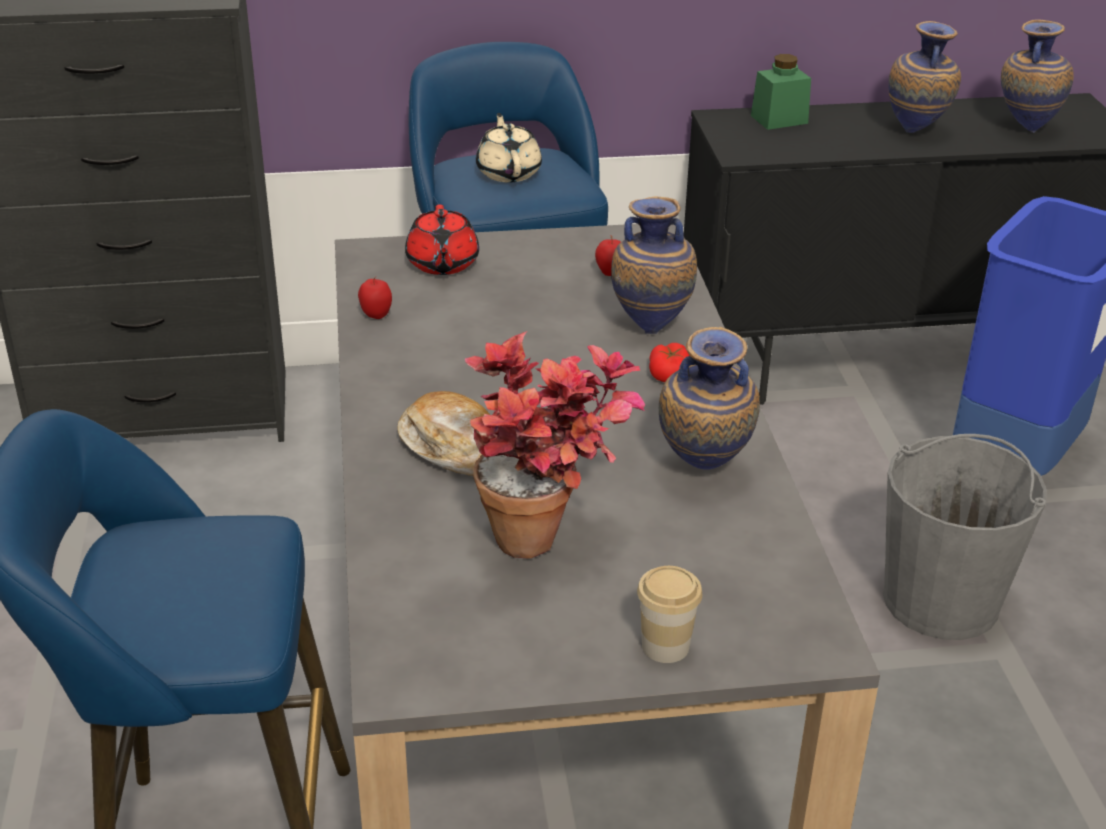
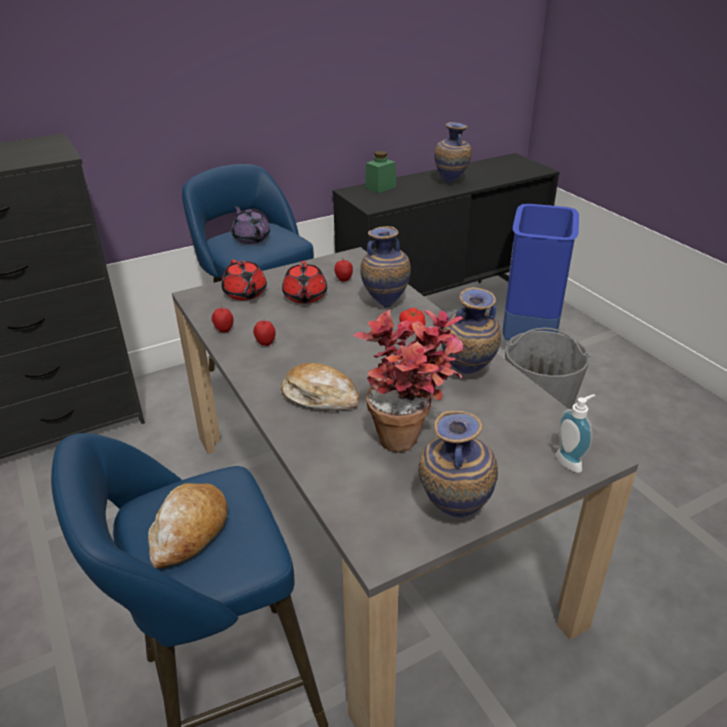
camera: 20 degrees left, 0 degrees up
beige teapot [476,113,542,182] -> purple teapot [231,206,270,244]
cup [637,566,702,663] -> none
vase [1001,19,1074,133] -> vase moved to [419,411,498,518]
none -> bread [148,483,227,568]
none -> apple [253,319,276,346]
none -> red teapot [282,261,327,304]
none -> soap dispenser [556,394,595,473]

